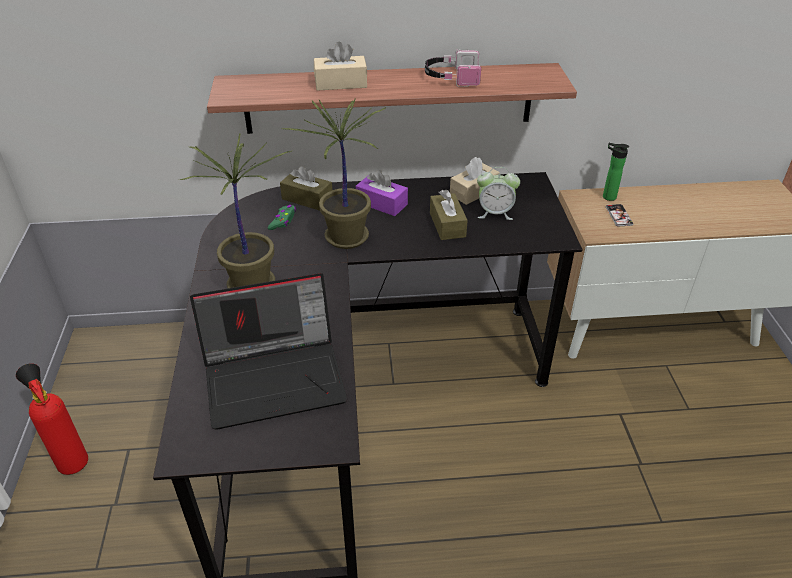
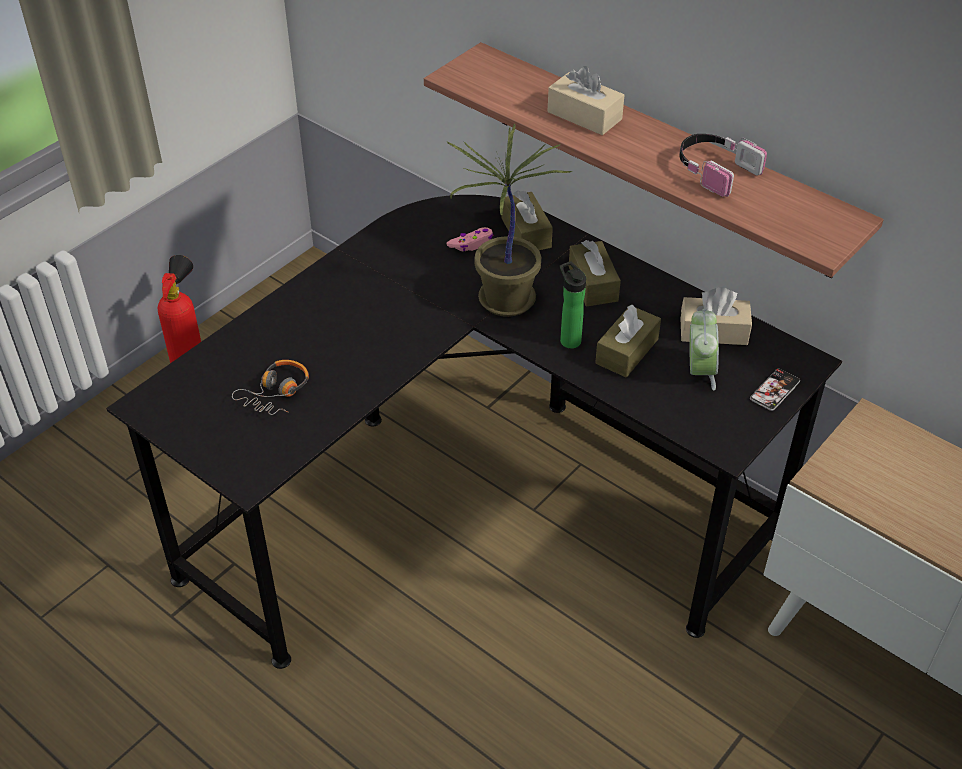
camera: 45 degrees right, 5 degrees up
potted plant [179,133,291,288] -> none
laptop [190,273,347,430] -> headphones [232,360,309,415]
green game controller [268,205,296,230] -> pink game controller [446,227,494,251]
purple tissue box [356,170,408,216] -> brown tissue box [569,240,621,307]
alarm clock [477,167,520,220] -> alarm clock turned 135 degrees counterclockwise [690,309,719,391]
bottle [603,143,629,201] -> bottle moved to [560,261,586,349]
phone [606,204,633,226] -> phone moved to [750,369,800,411]

